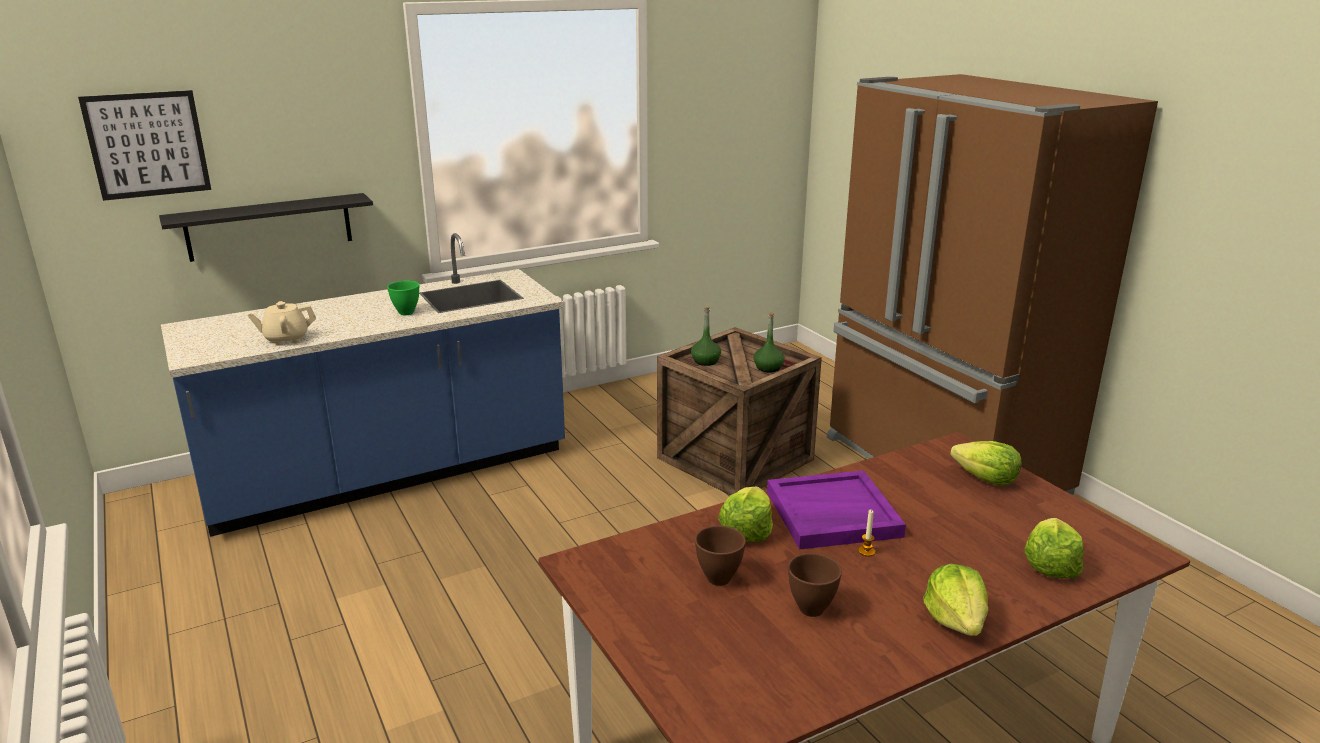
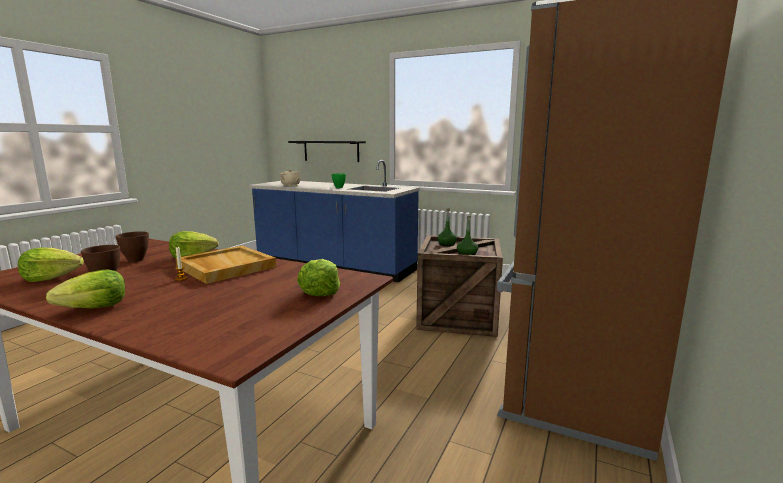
camera: 55 degrees right, 10 degrees down
picture [78,90,211,201] -> none
purple tray [767,470,906,550] -> beige tray [176,246,276,284]
lettuce [1025,518,1084,578] -> lettuce moved to [18,247,84,282]

